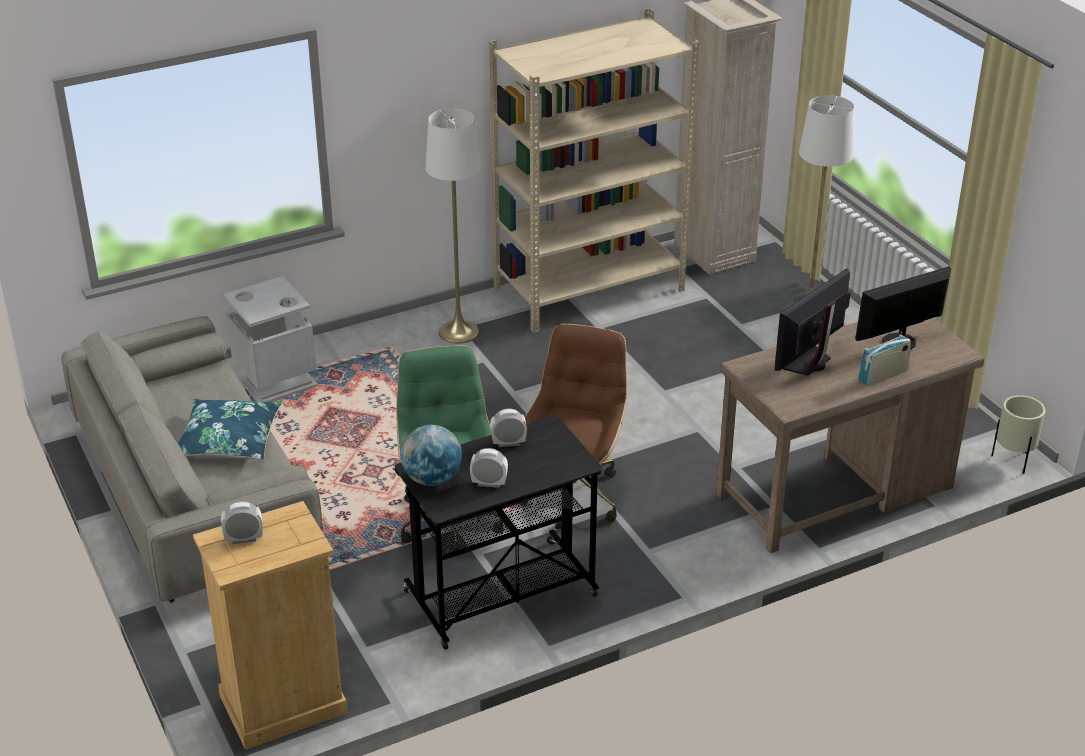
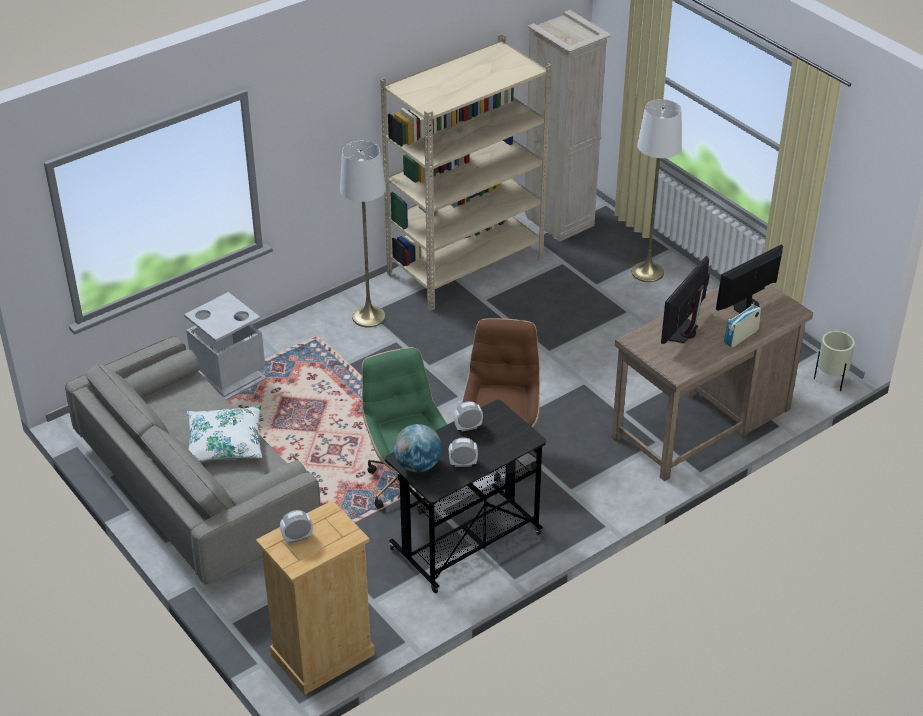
camera: 10 degrees left, 5 degrees up
blue pillow [178,399,282,460] -> white pillow [187,405,262,462]

